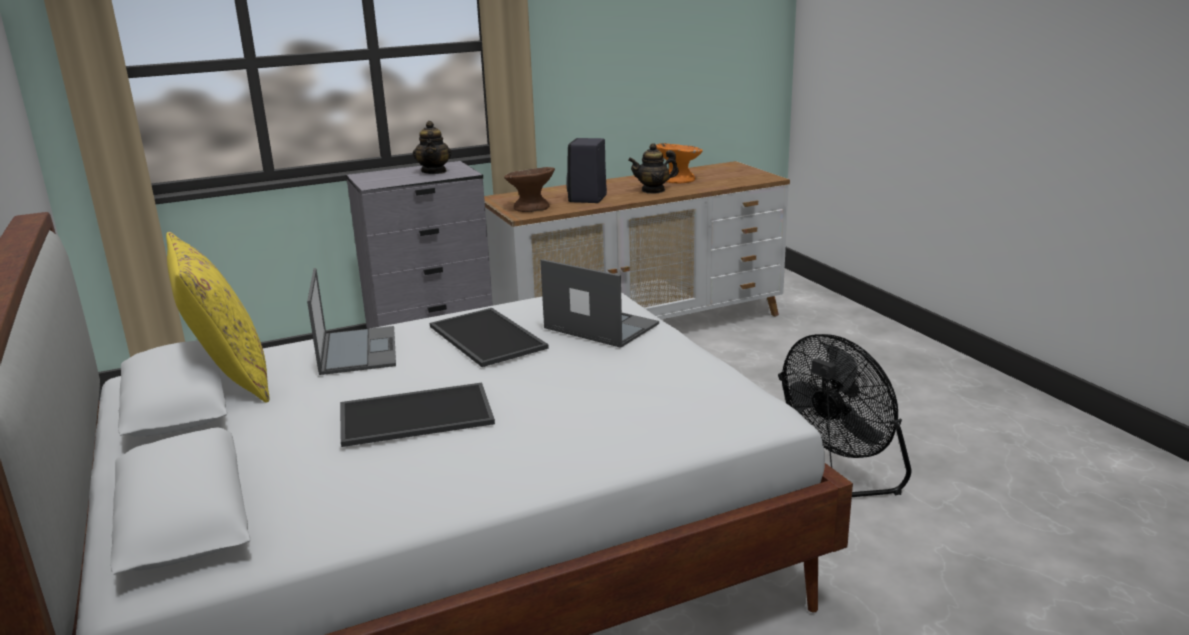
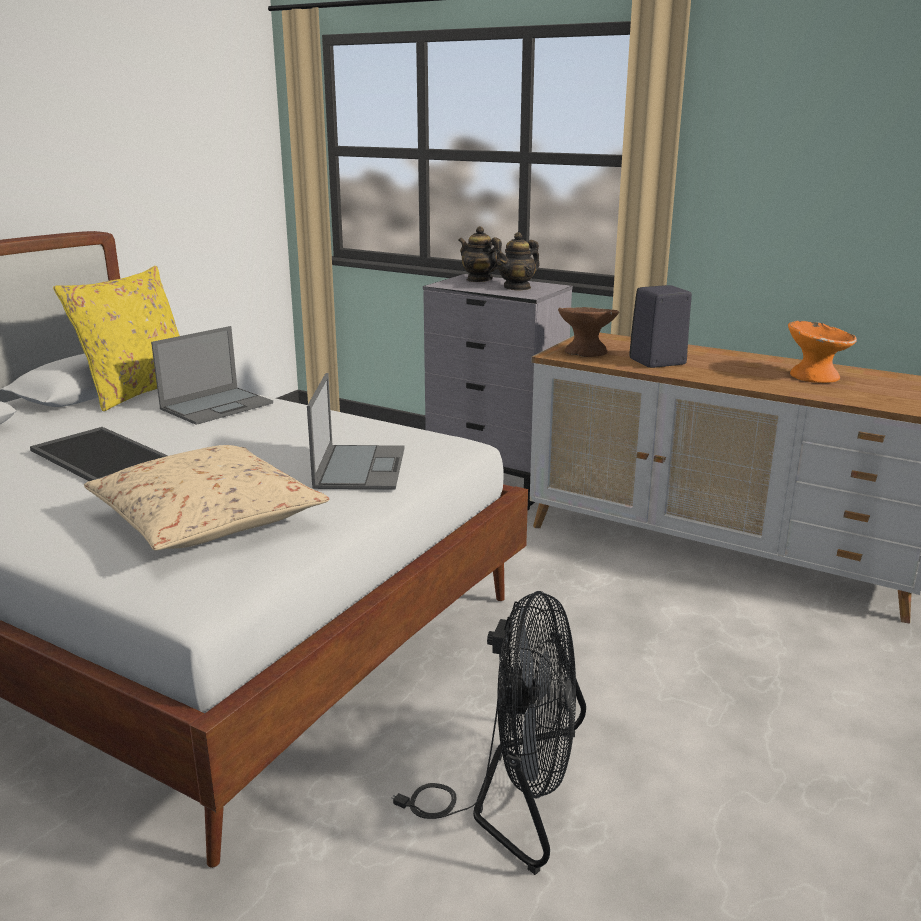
camera: 55 degrees right, 0 degrees up
tray [430,308,549,367] -> none
teapot [628,143,679,194] -> teapot moved to [458,226,502,282]
none -> beige pillow [84,445,330,551]

